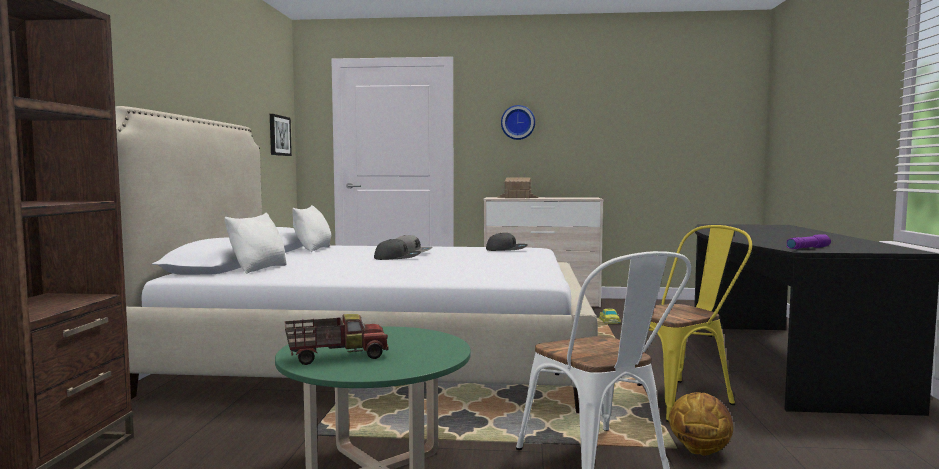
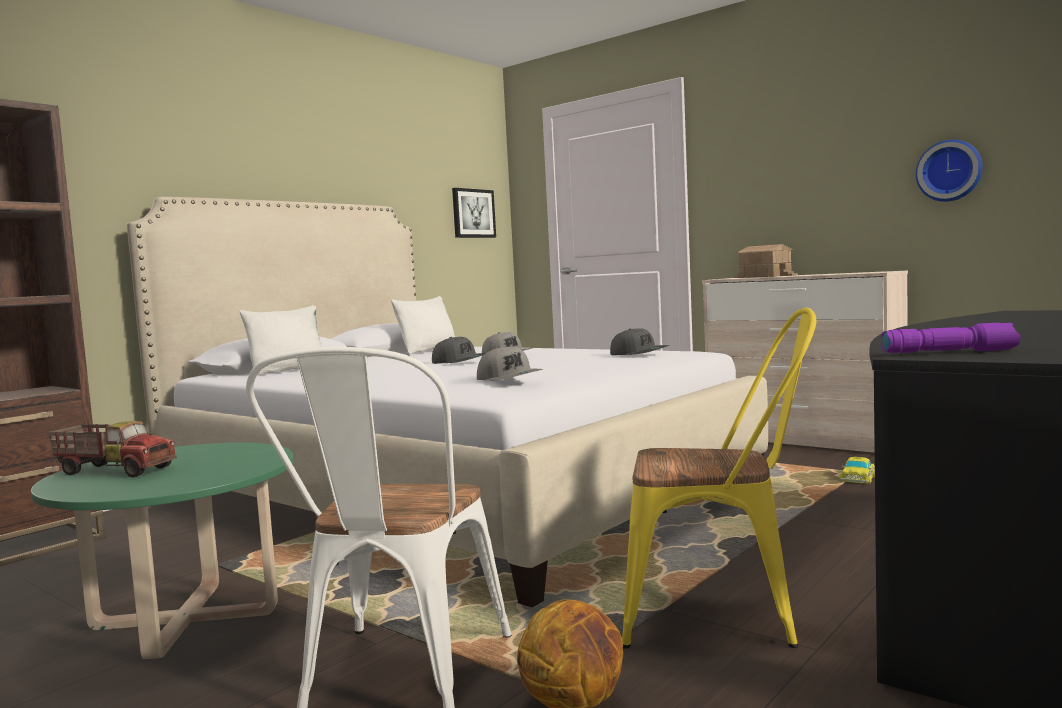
camera: 35 degrees right, 0 degrees up
wall clock [501,105,535,140] -> wall clock moved to [916,140,983,202]
none -> grey cap [477,346,543,381]

